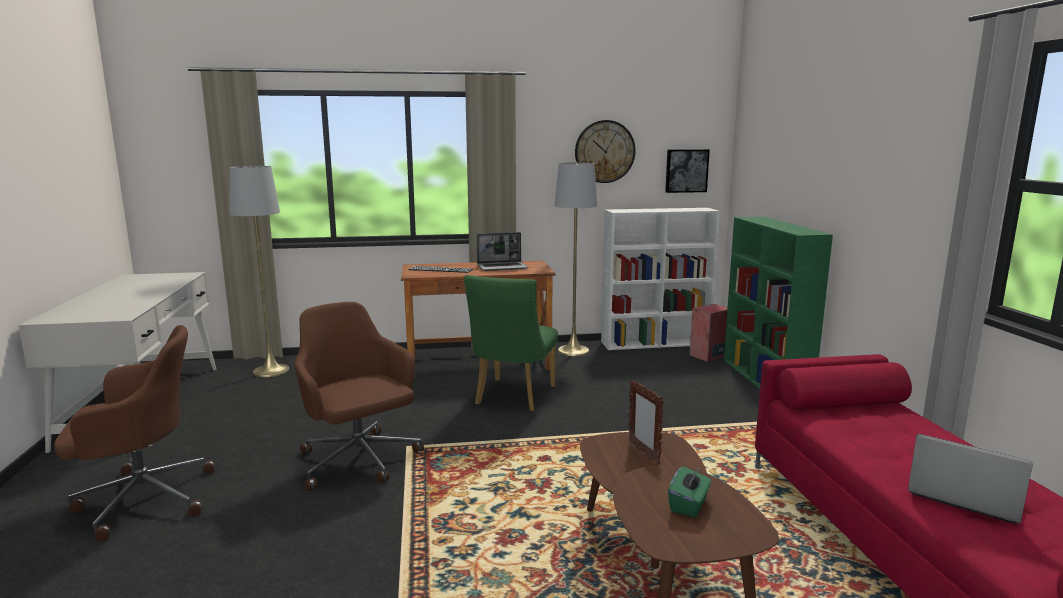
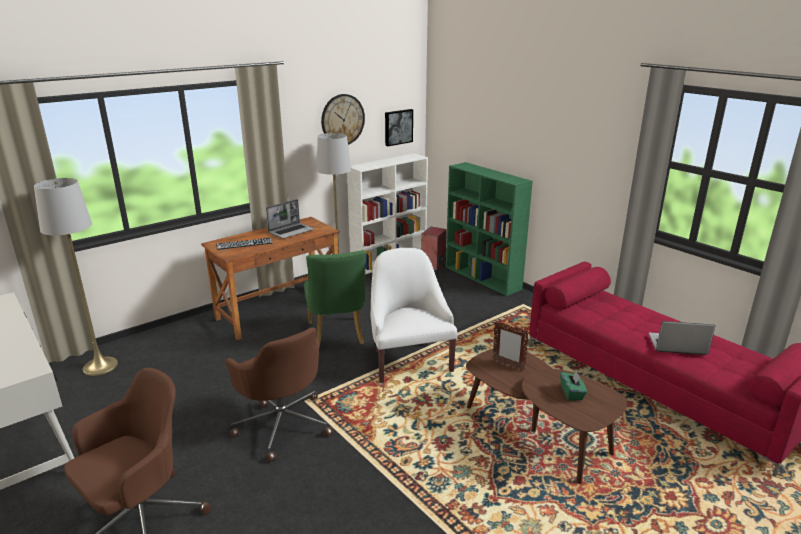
camera: 30 degrees left, 10 degrees up
brown office chair [294,302,424,491] -> brown office chair turned 150 degrees counterclockwise [225,327,333,463]
none -> white armchair [371,248,458,383]

